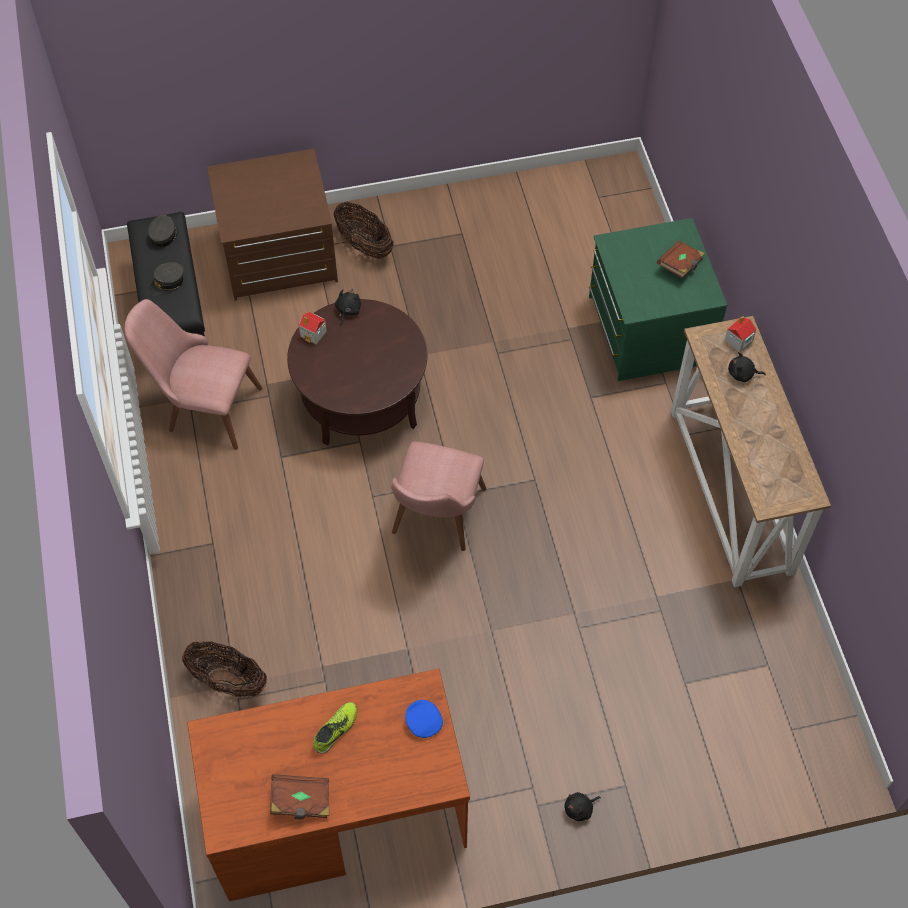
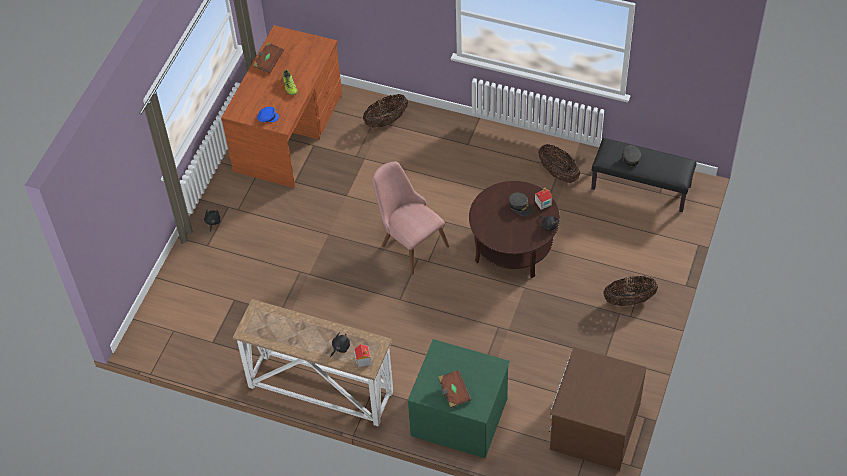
camera: 125 degrees right, 5 degrees down
pink chair [124,299,263,450] -> basket [538,144,580,183]
grey cap [148,215,179,247] -> grey cap moved to [509,193,532,216]
brown dresser [207,149,338,301] -> brown dresser moved to [549,347,647,470]

